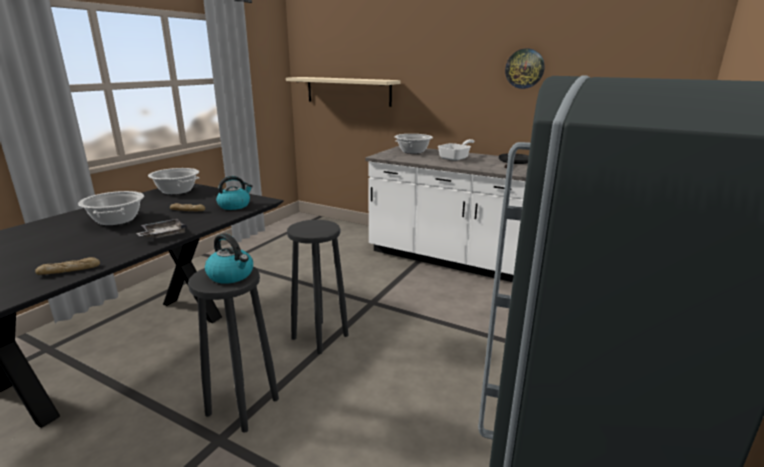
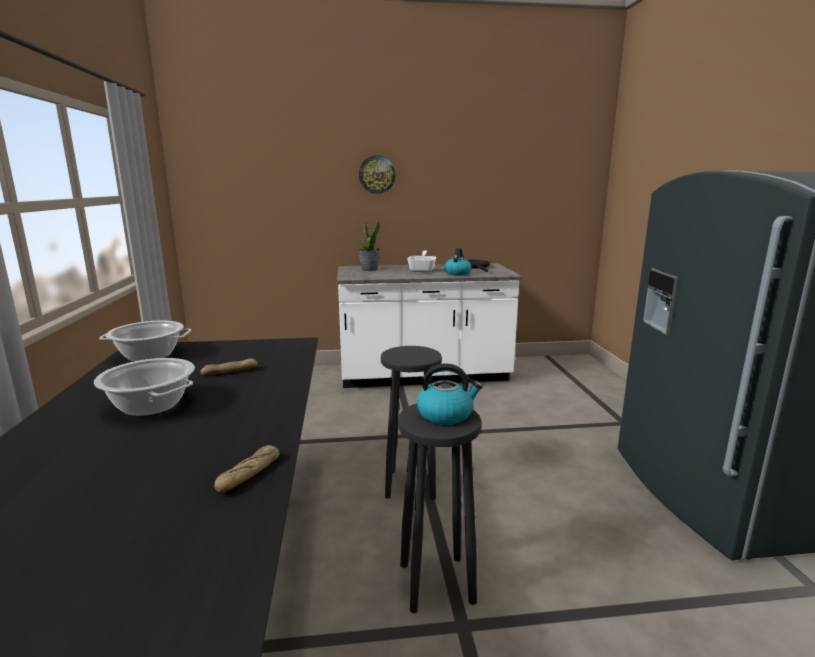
camera: 35 degrees left, 5 degrees down
grey tray [136,219,187,238] -> none
kettle [216,176,253,210] -> kettle moved to [444,248,471,275]
beige shelf [286,77,401,107] -> none
cooking pot [395,134,433,154] -> potted plant [358,220,380,271]
wall clock [505,49,544,89] -> wall clock moved to [359,156,396,194]

